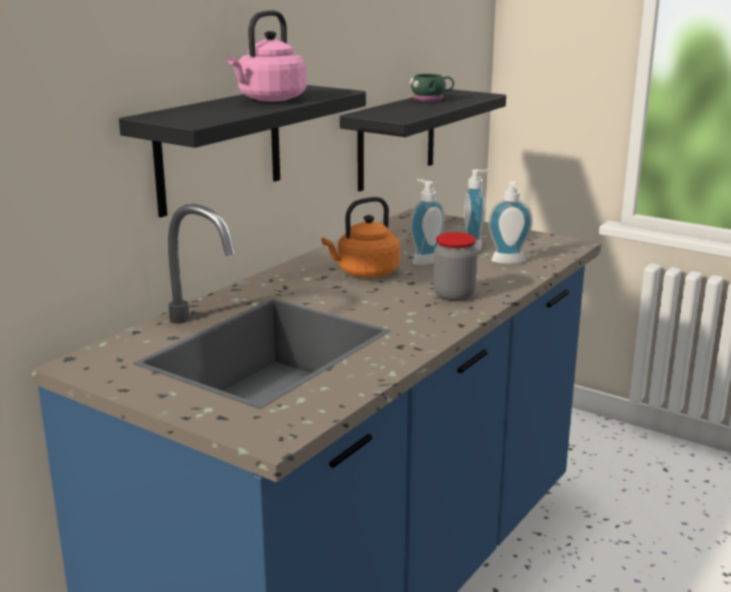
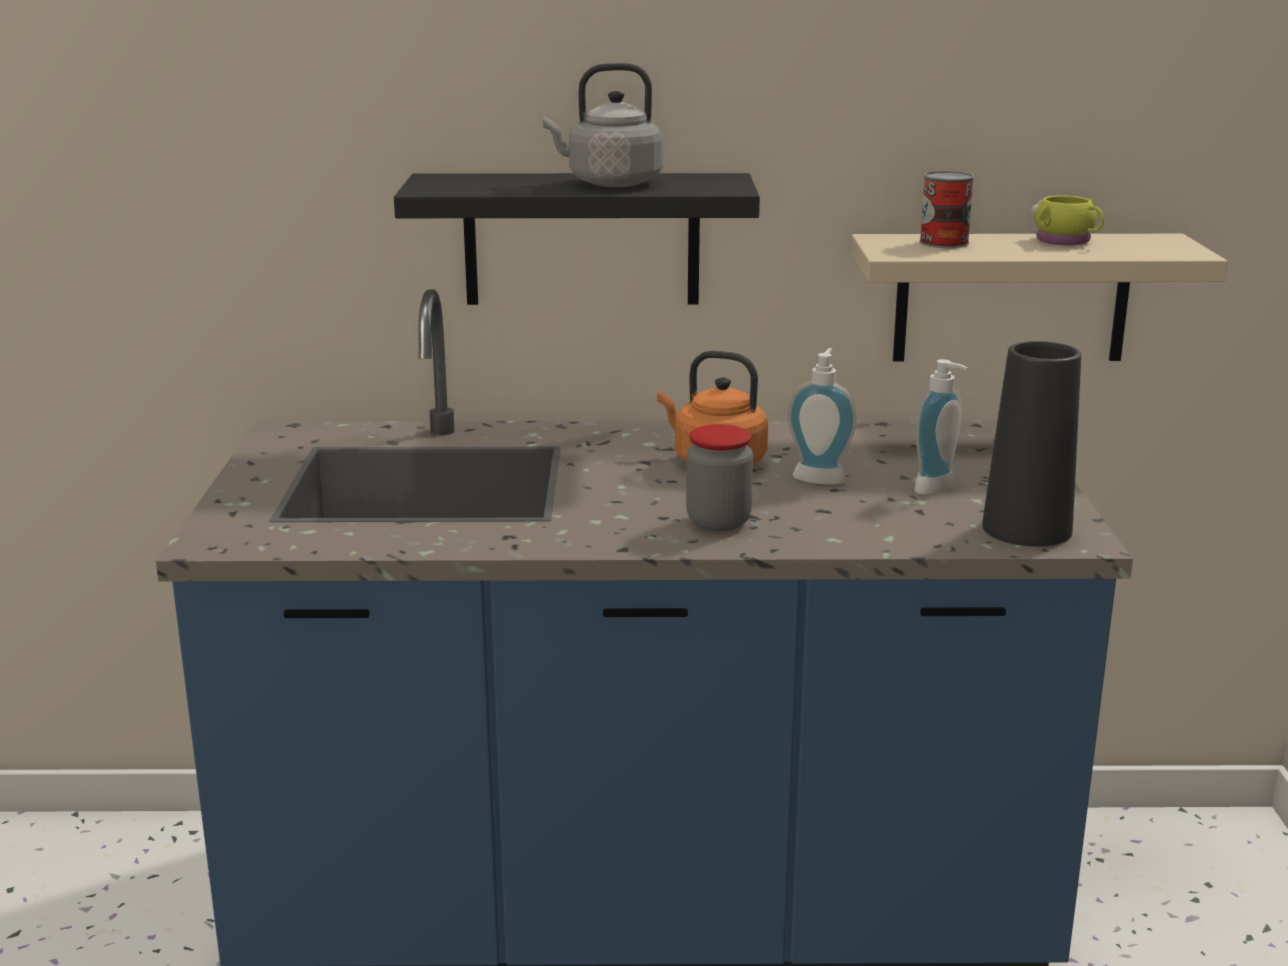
camera: 55 degrees right, 0 degrees up
pink kettle [227,10,307,102] -> grey kettle [542,63,663,187]
black shelf [340,89,506,191] -> beige shelf [851,234,1228,361]
green mug [409,74,454,102] -> yellow mug [1031,195,1104,245]
soap dispenser [488,181,533,264] -> none
none -> can [920,171,974,248]
none -> black vase [982,341,1081,547]

